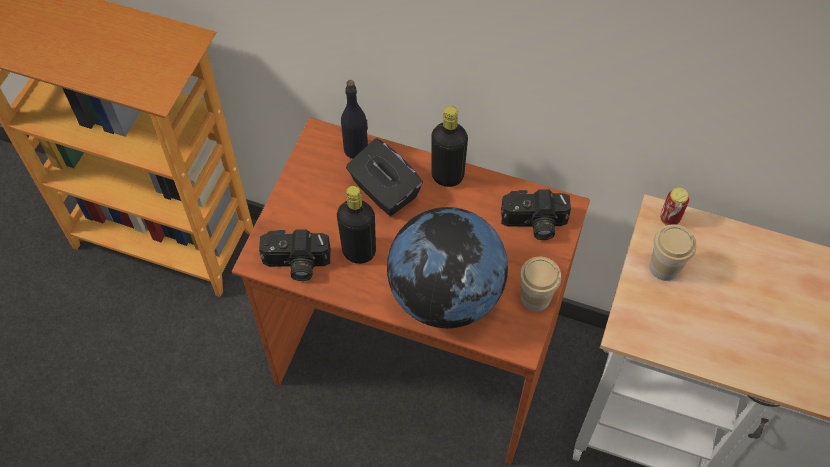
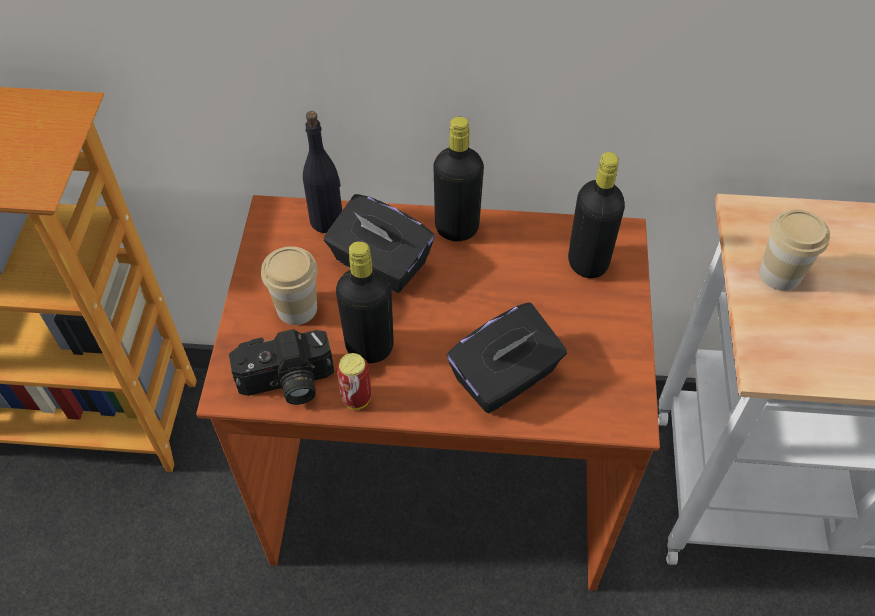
camera: 15 degrees left, 5 degrees down
globe [387,207,508,328] -> black tissue box [447,302,567,413]
camera [501,190,571,240] -> black bottle [568,152,625,278]
cup [519,257,561,311] -> cup moved to [261,246,318,325]
can [660,188,689,225] -> can moved to [337,353,371,410]

